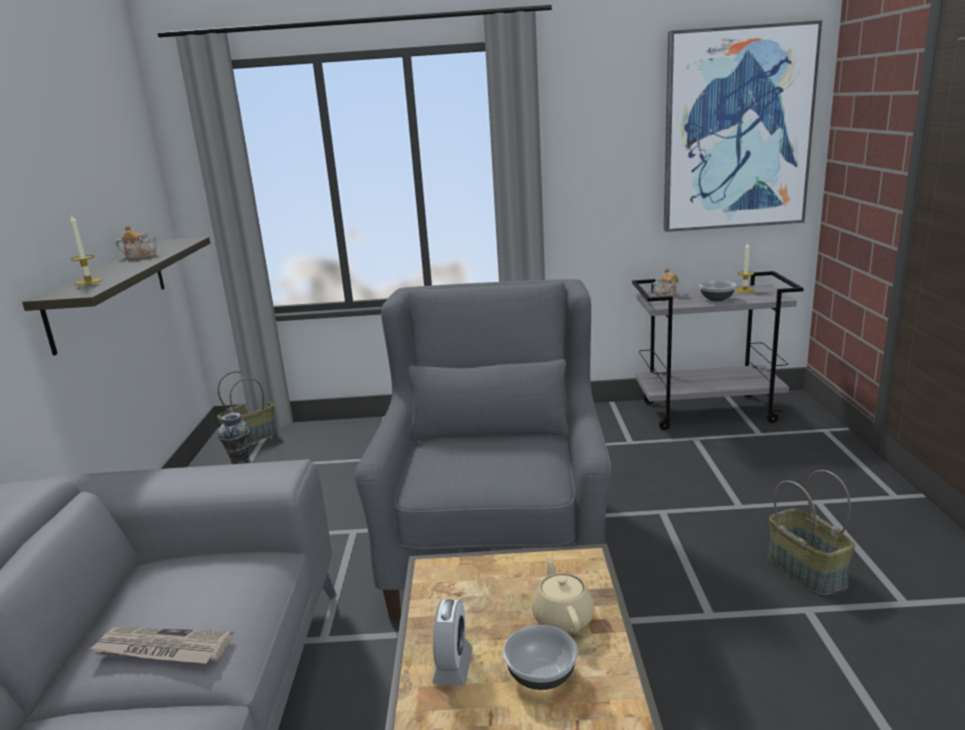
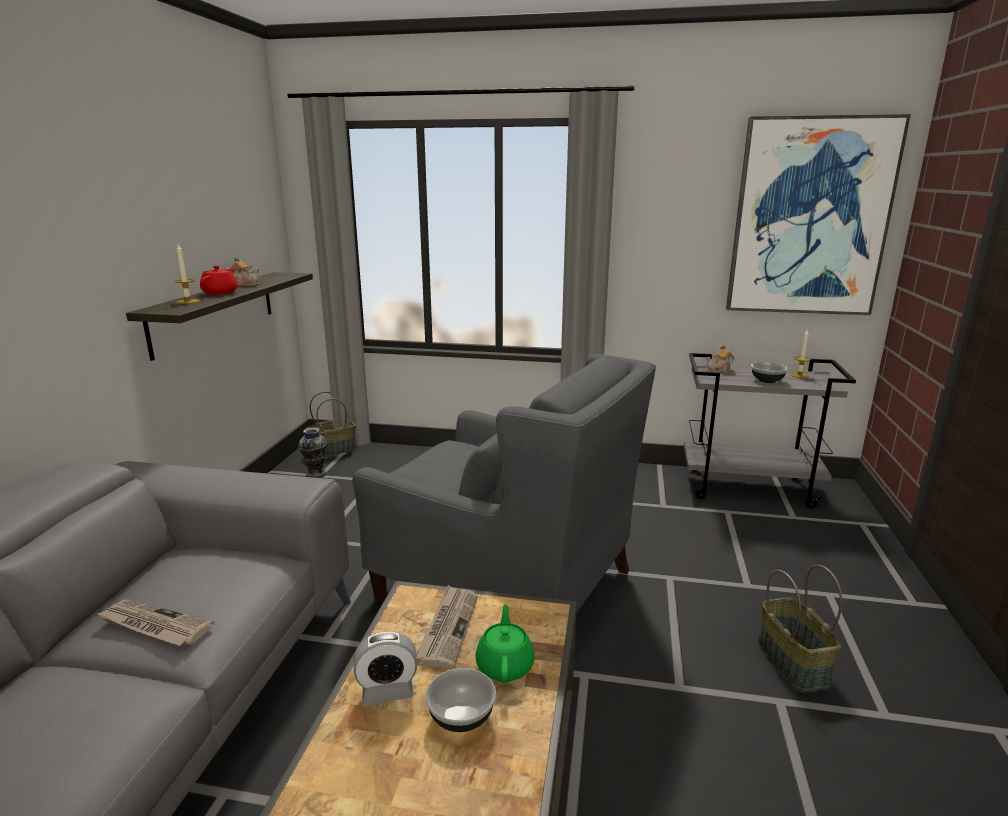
camera: 10 degrees right, 0 degrees up
grey armchair [355,279,611,619] -> grey armchair turned 105 degrees clockwise [352,354,656,613]
alarm clock [432,599,473,685] -> alarm clock turned 60 degrees clockwise [354,631,417,705]
beige teapot [532,556,595,633] -> green teapot [475,604,535,683]
none -> red teapot [200,265,238,295]
none -> newspaper [416,585,478,669]

